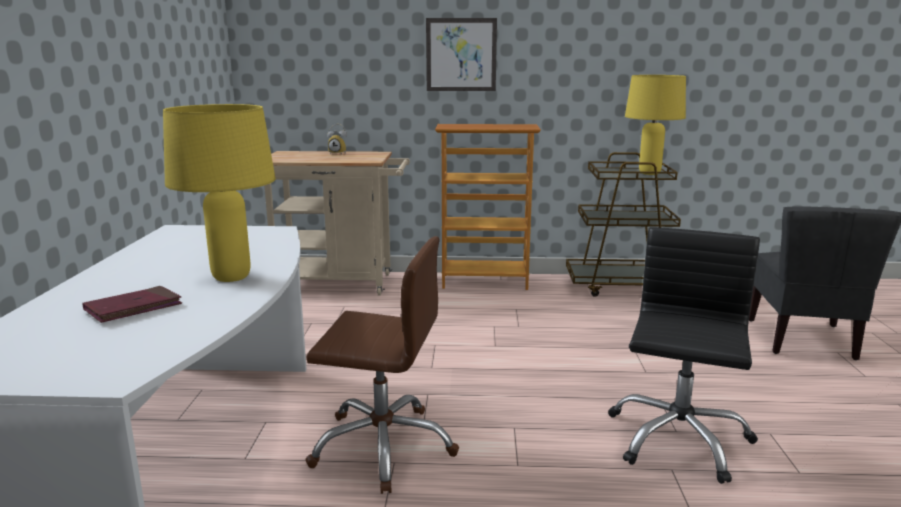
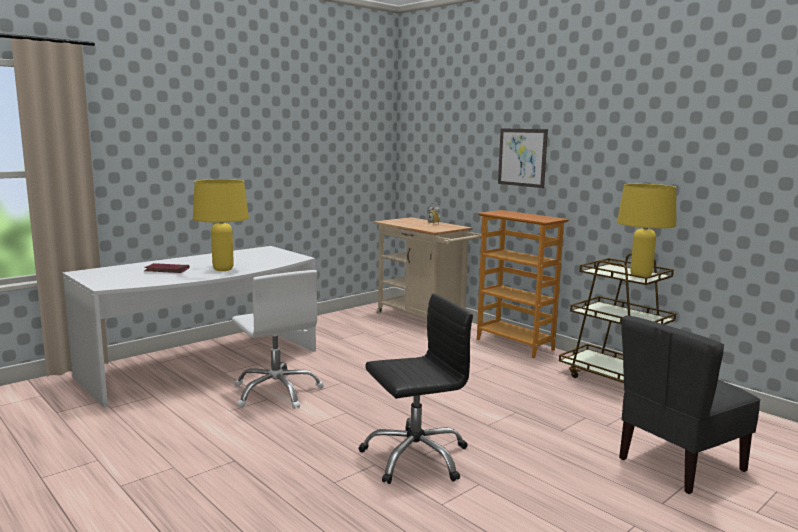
camera: 45 degrees right, 5 degrees down
brown office chair [306,236,459,494] -> white office chair [232,270,324,409]

